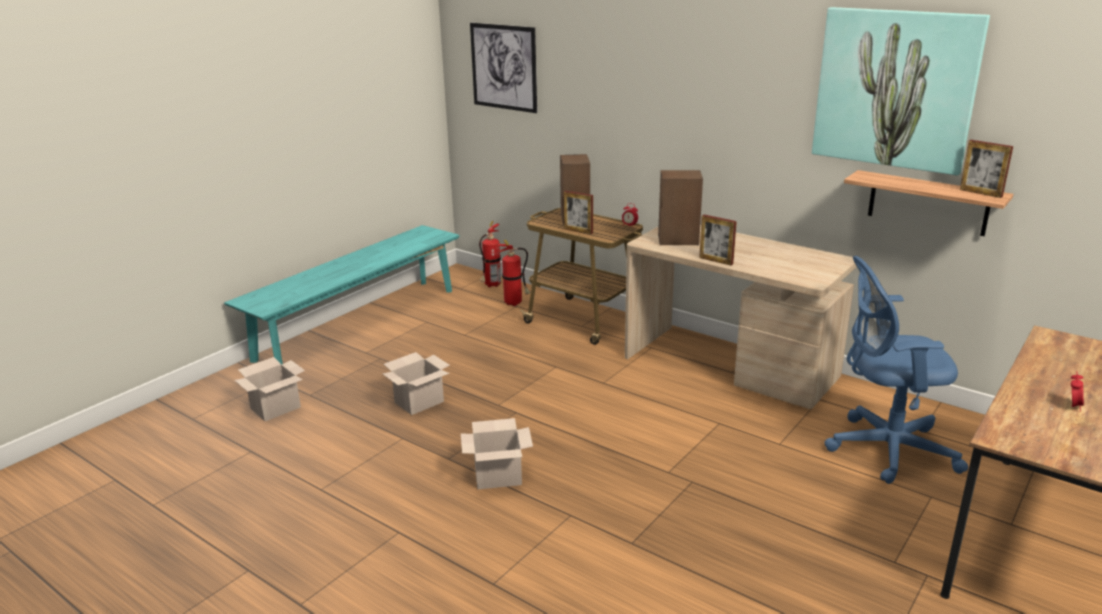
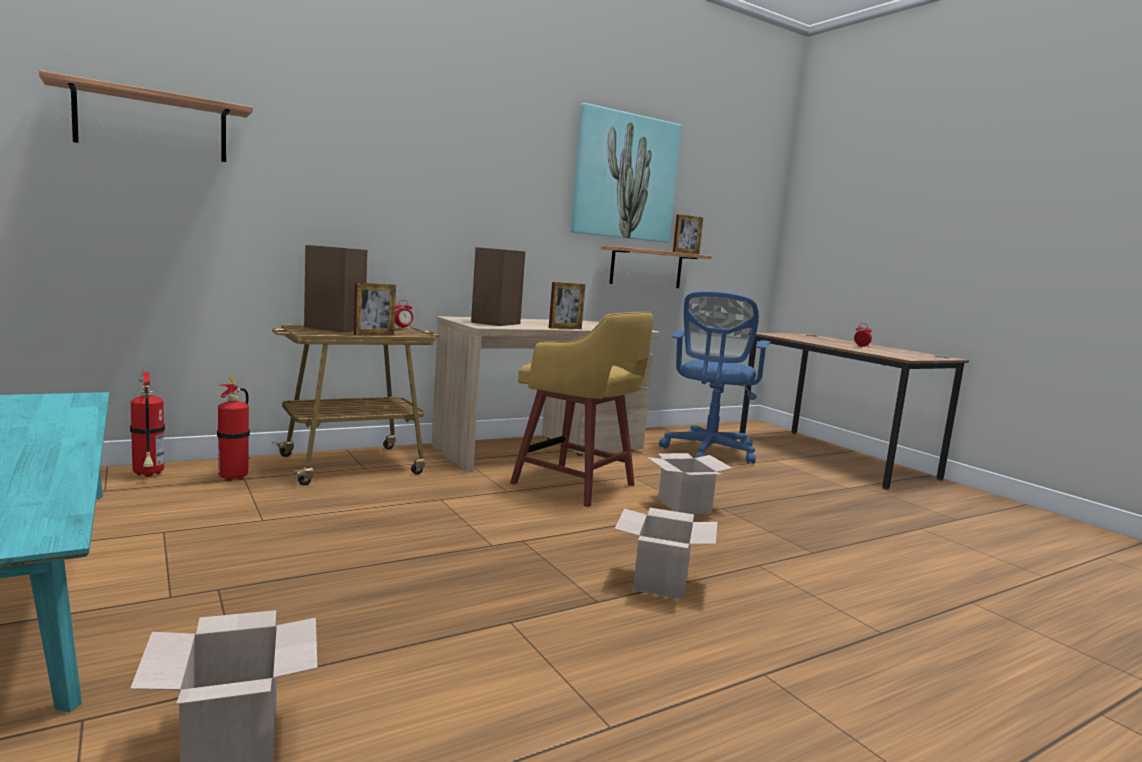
camera: 70 degrees left, 15 degrees down
cardboard box [383,352,450,415] -> cardboard box moved to [647,453,733,514]
picture [470,23,537,113] -> shelf [39,70,253,162]
none -> yellow stool [510,312,653,507]

